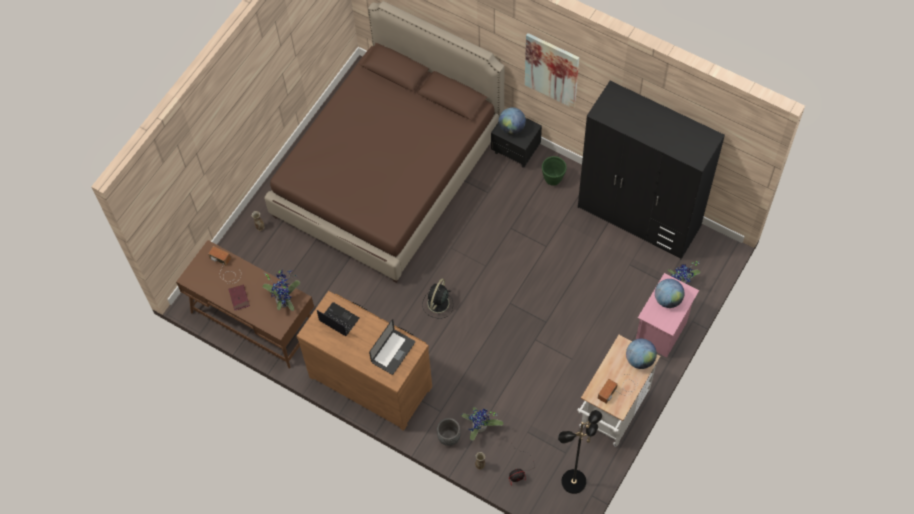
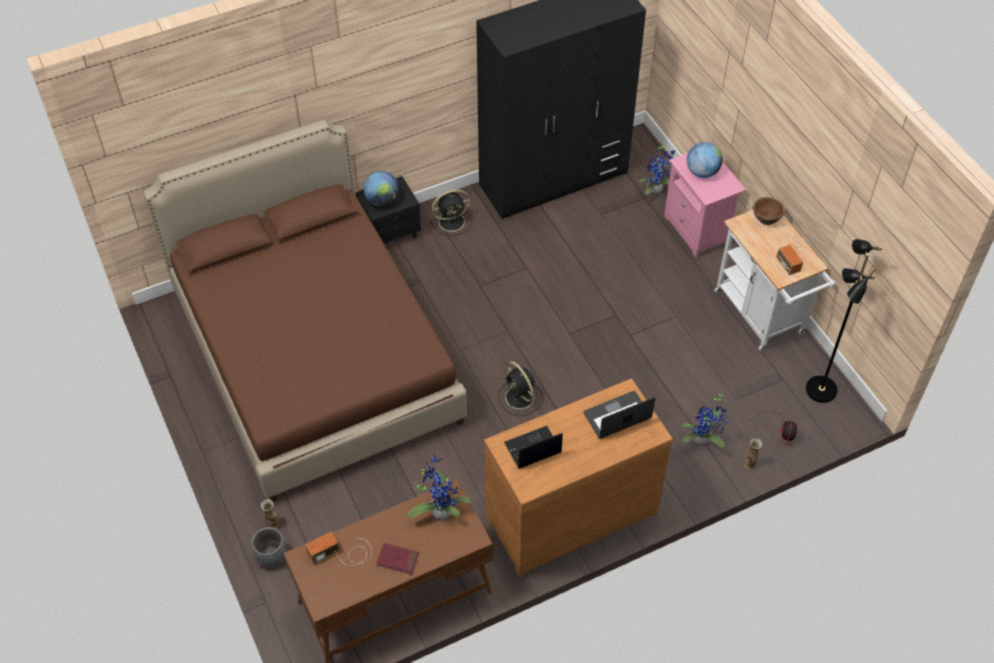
camera: 60 degrees left, 10 degrees down
laptop [369,319,415,375] -> laptop turned 90 degrees counterclockwise [584,391,655,439]
grey planter [437,418,460,446] -> grey planter moved to [251,527,287,567]
picture [525,33,579,109] -> none
green planter [542,156,567,186] -> black fan [430,190,472,236]
globe [626,339,657,369] -> brown bowl [753,197,785,225]

